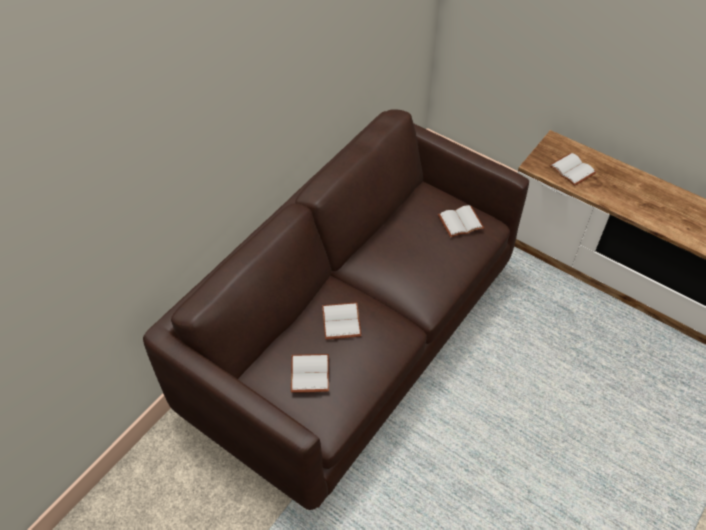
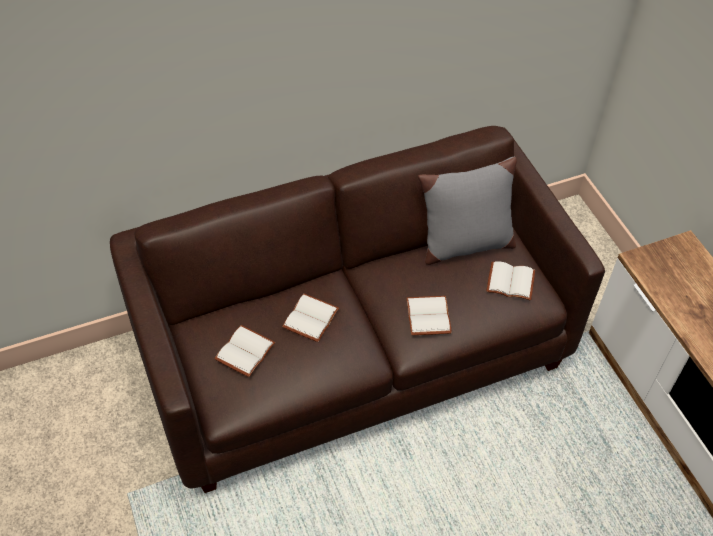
camera: 30 degrees right, 0 degrees up
white book [549,153,596,186] -> white book moved to [406,296,452,335]
none -> grey pillow [418,157,517,265]

